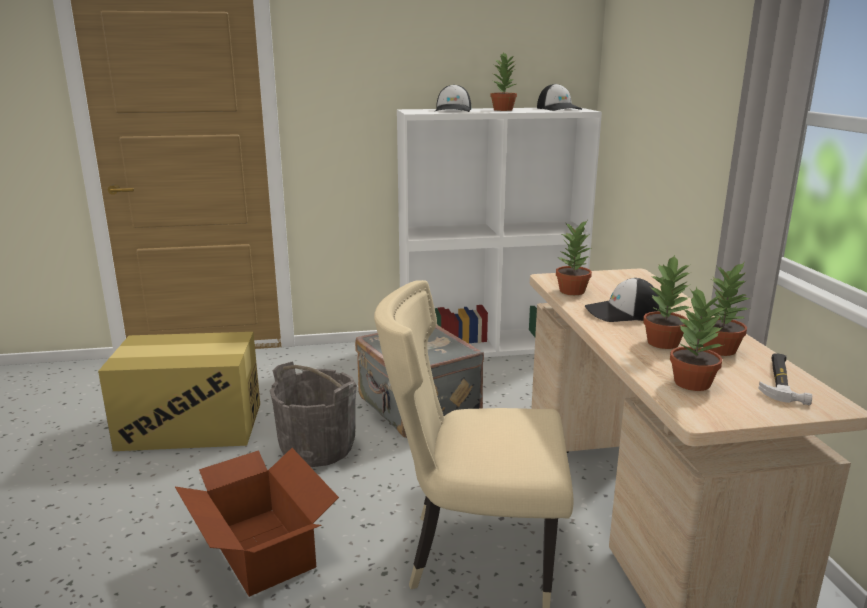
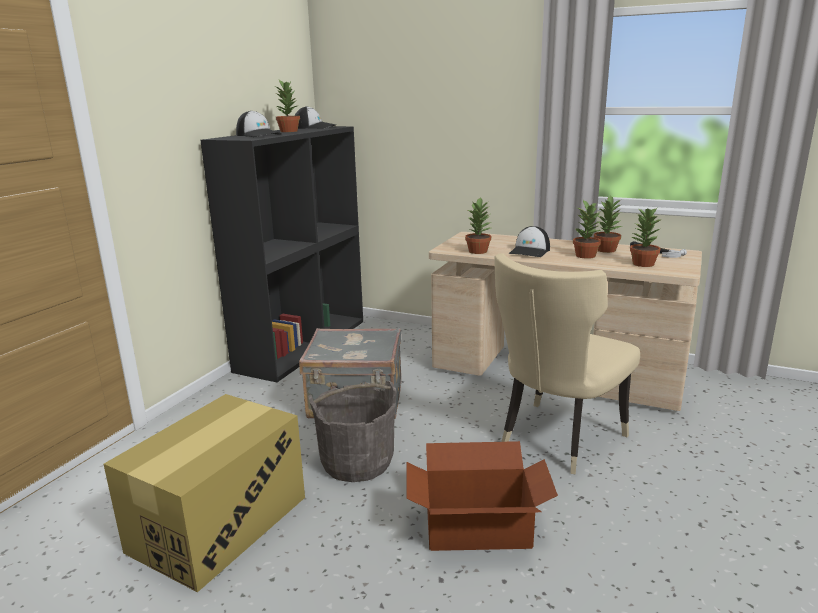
camera: 55 degrees left, 0 degrees up
white bookcase [397,108,602,357] -> black bookcase [200,126,363,382]

